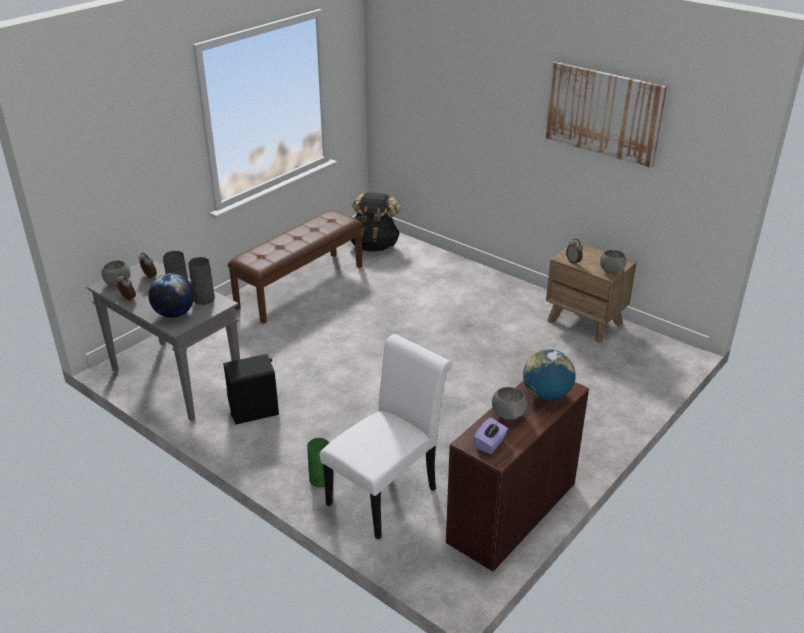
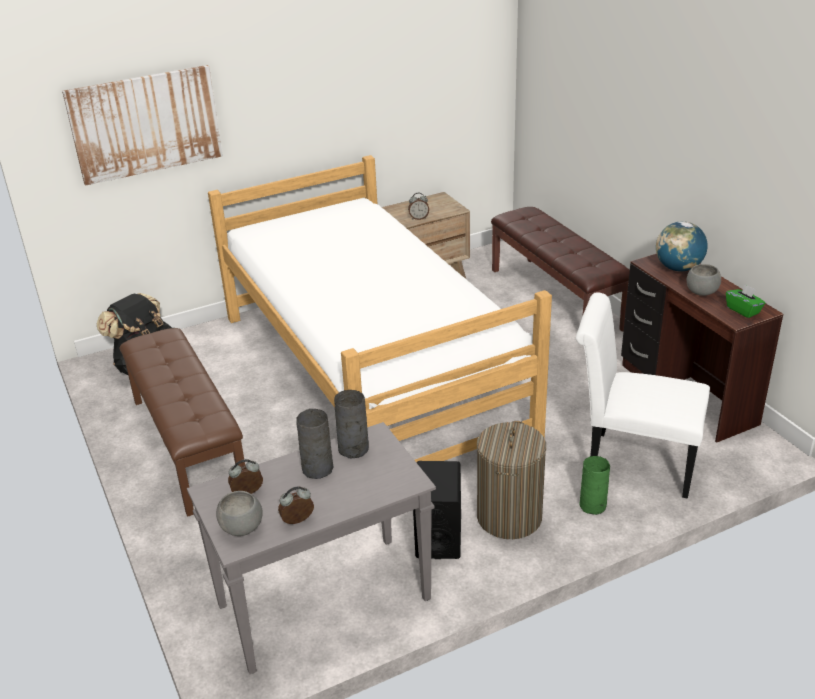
camera: 65 degrees left, 0 degrees up
globe [148,273,194,318] -> none
white chair [319,334,452,540] -> white chair turned 45 degrees counterclockwise [576,292,710,499]
purple tissue box [474,418,508,454] -> green tissue box [726,284,765,318]
picture [546,61,667,168] -> picture moved to [62,65,223,186]
grey bowl [600,250,627,273] -> none
none -> bed [208,155,552,462]
none -> laundry basket [477,421,546,539]
none -> brown bench [491,207,630,332]

